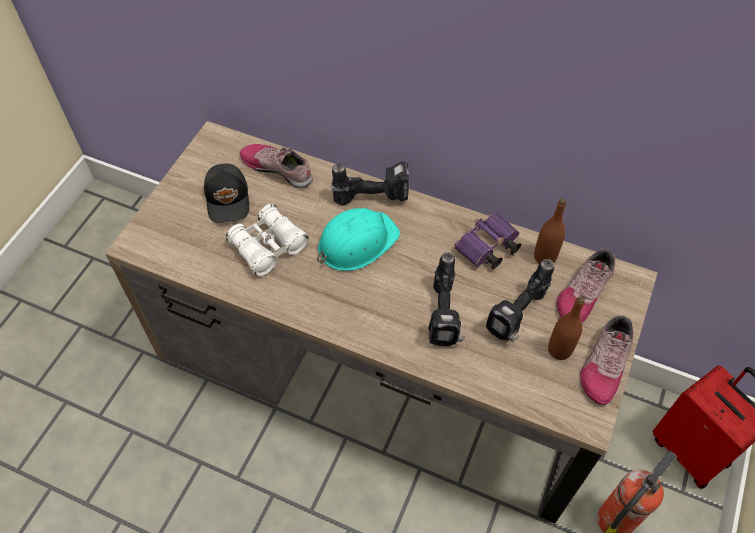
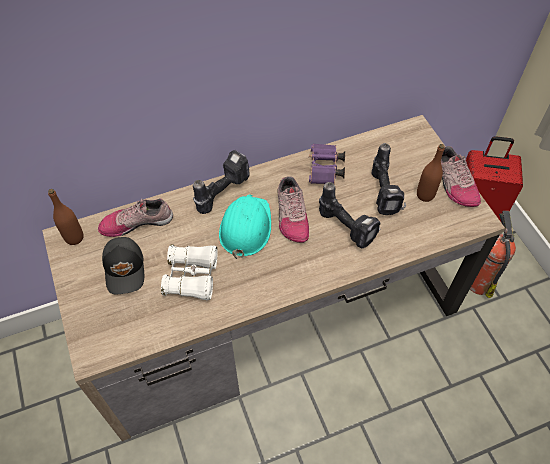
camera: 45 degrees left, 0 degrees up
black cap [204,164,249,223] -> black cap turned 45 degrees clockwise [102,237,144,294]
brown bottle [534,198,566,264] -> brown bottle moved to [48,189,84,245]
shoe [557,249,615,323] -> shoe moved to [278,176,309,243]

